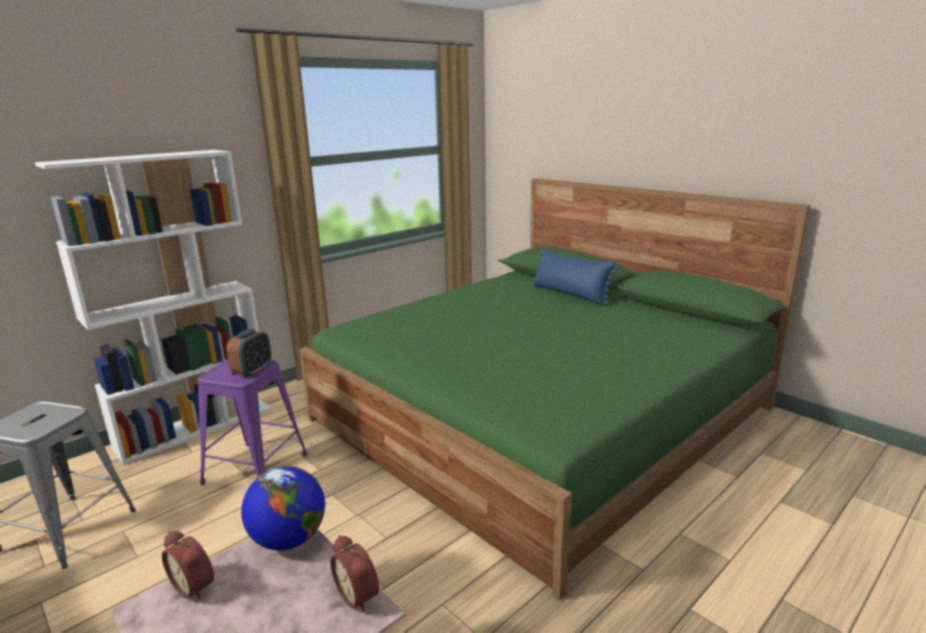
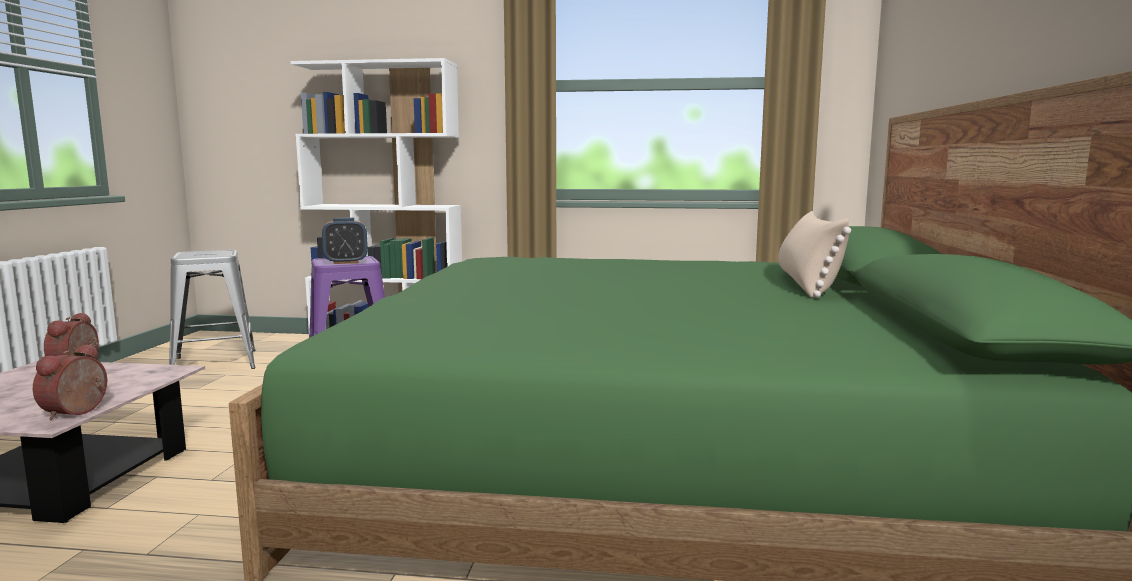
camera: 50 degrees right, 10 degrees down
globe [241,466,325,550] -> none
blue pillow [532,249,619,305] -> beige pillow [778,211,851,298]

